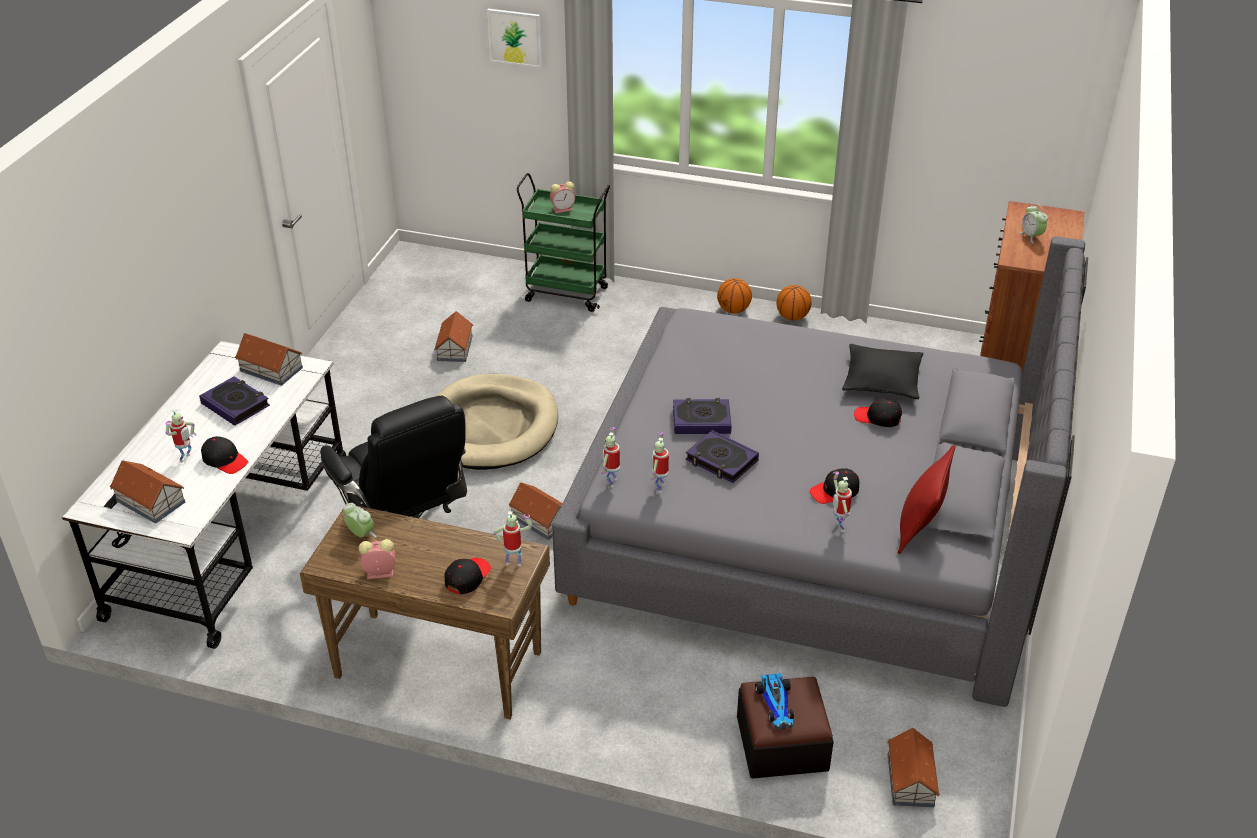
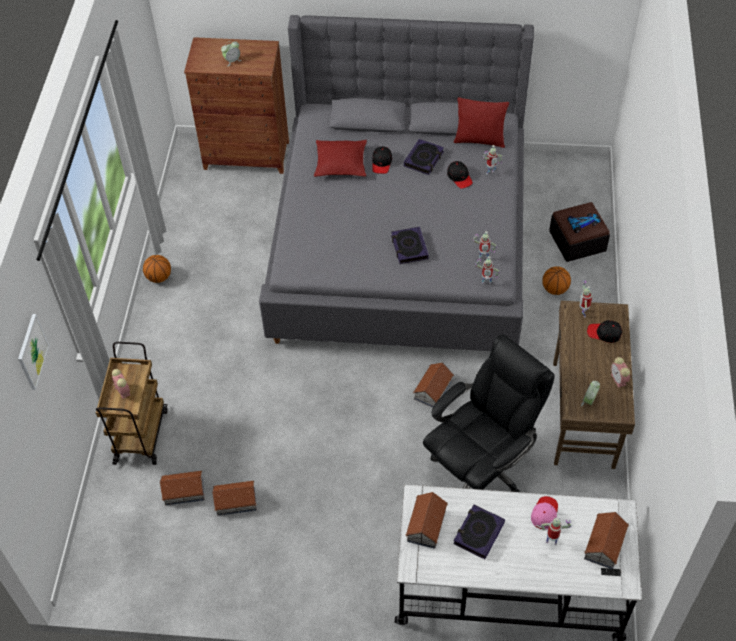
camera: 100 degrees left, 15 degrees up
black cap [201,436,248,474] -> pink cap [531,496,558,529]
beige dog bed [435,374,558,470] -> none
green cart [517,173,610,312] -> brown cart [96,342,168,465]
book [686,430,759,483] -> book moved to [404,139,444,175]
basketball [717,278,752,314] -> basketball moved to [542,266,571,295]
black pillow [842,344,923,399] -> red pillow [314,140,367,177]
toy house [887,728,940,807] -> toy house moved to [160,471,204,505]

